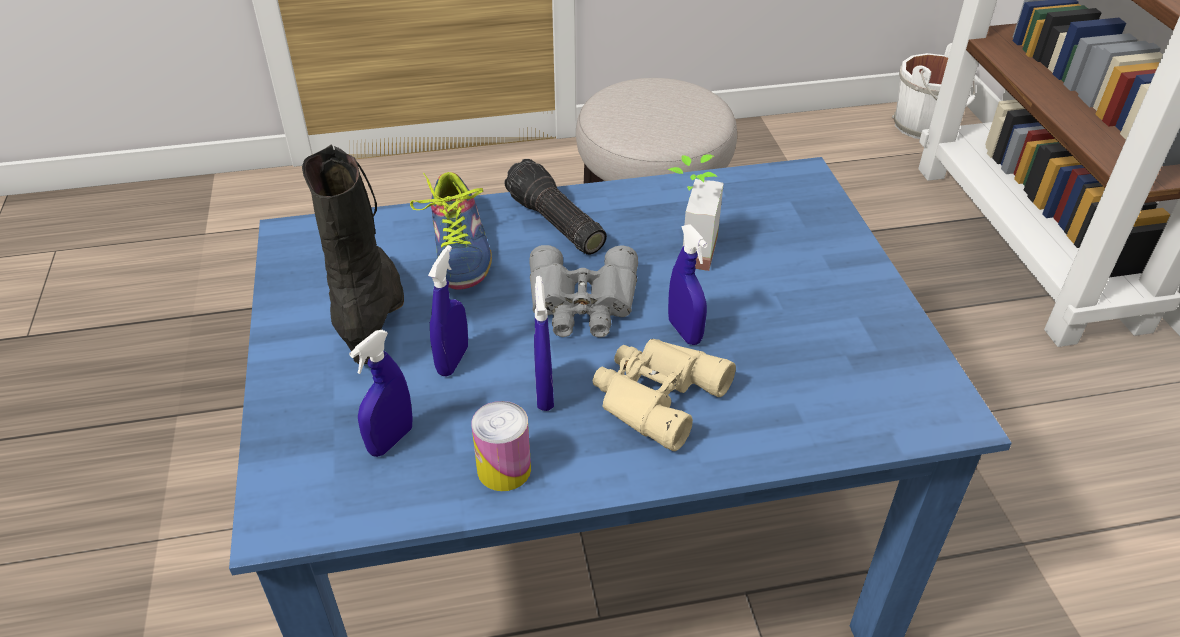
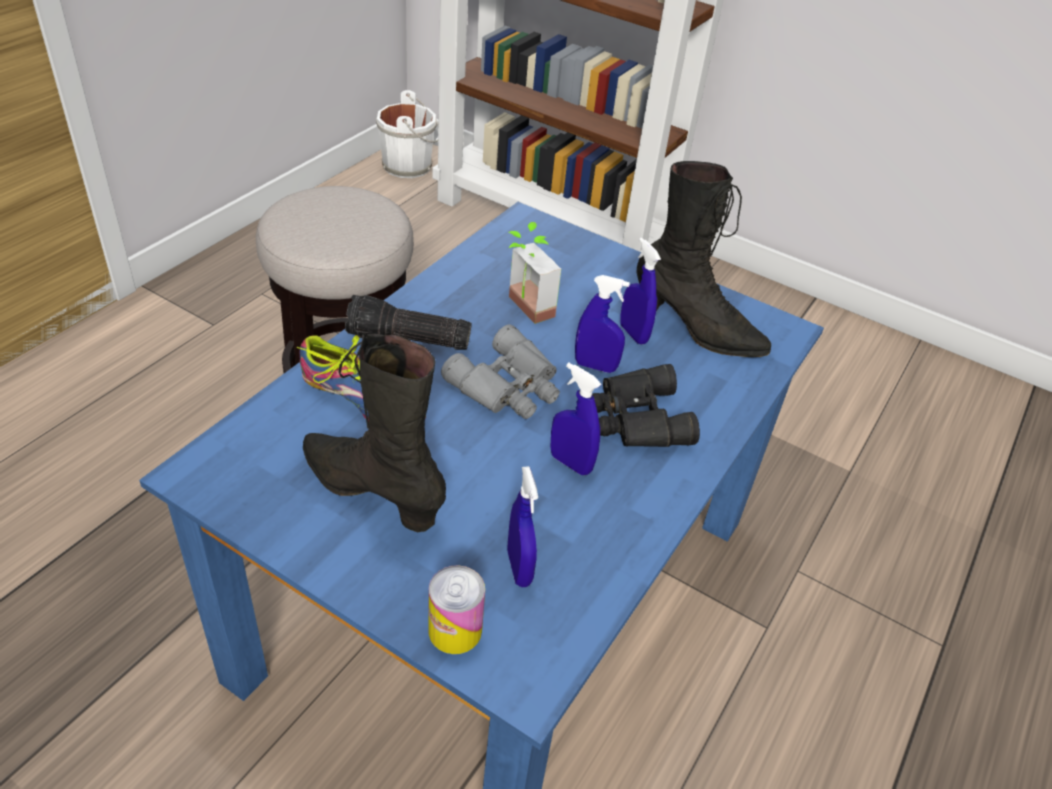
camera: 50 degrees left, 0 degrees up
blue spray bottle [428,245,468,377] -> blue spray bottle moved to [620,238,661,345]
can [472,401,531,491] -> can moved to [428,566,485,654]
beige binoculars [593,339,736,451] -> black binoculars [592,364,700,447]
none -> black boot [636,161,771,357]

